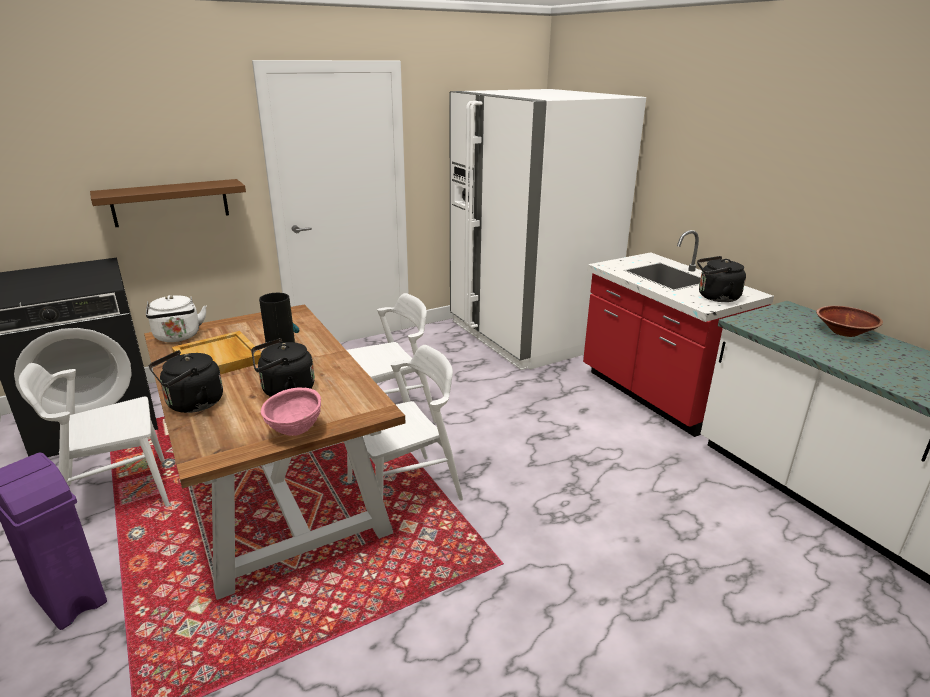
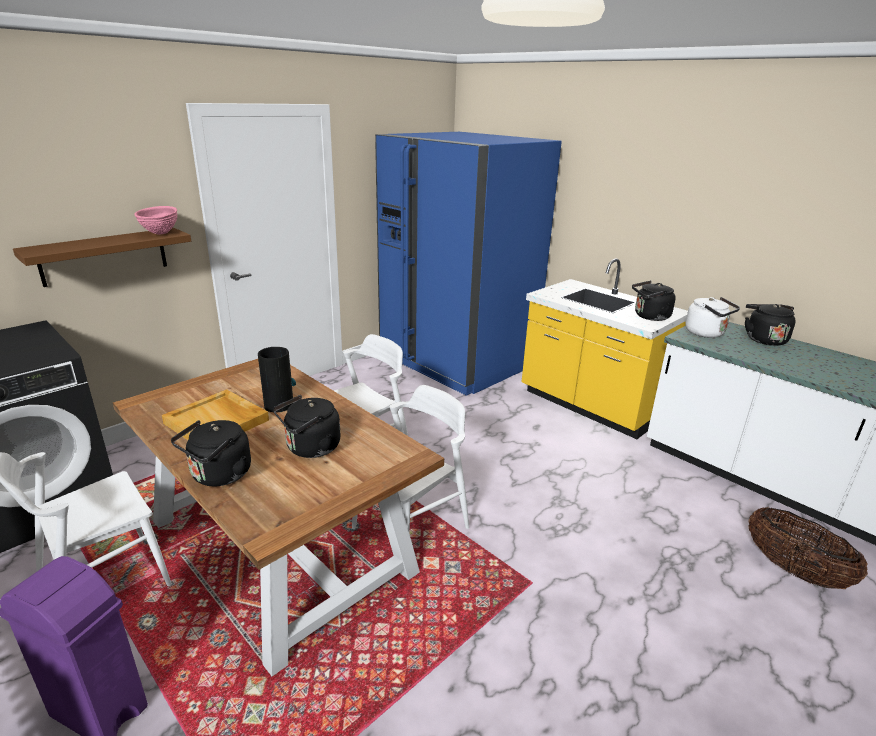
camera: 15 degrees left, 0 degrees up
white kettle [146,295,207,342] -> white kettle moved to [685,297,740,338]
pink bowl [261,387,321,436] -> pink bowl moved to [134,206,177,235]
white fridge [449,89,646,370] -> blue fridge [375,132,562,396]
red counter [583,230,774,437] -> yellow counter [522,258,688,439]
brown bowl [816,306,883,337] -> black kettle [745,304,796,346]
none -> basket [748,507,868,589]

